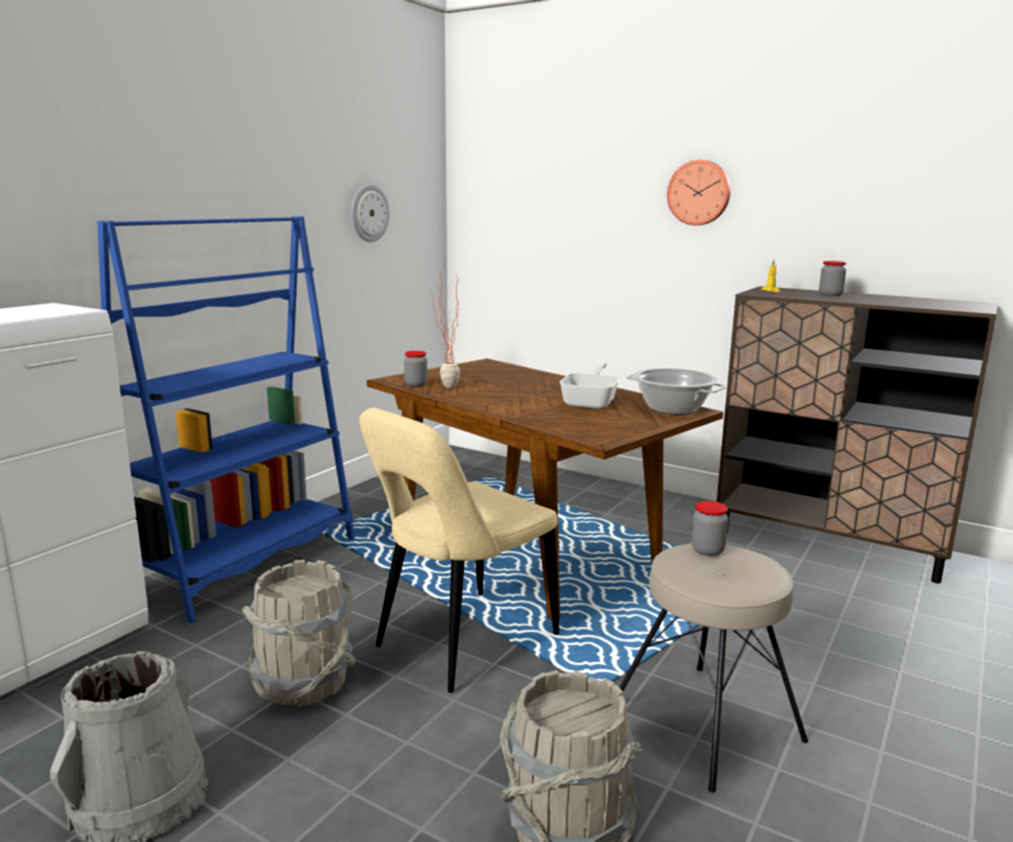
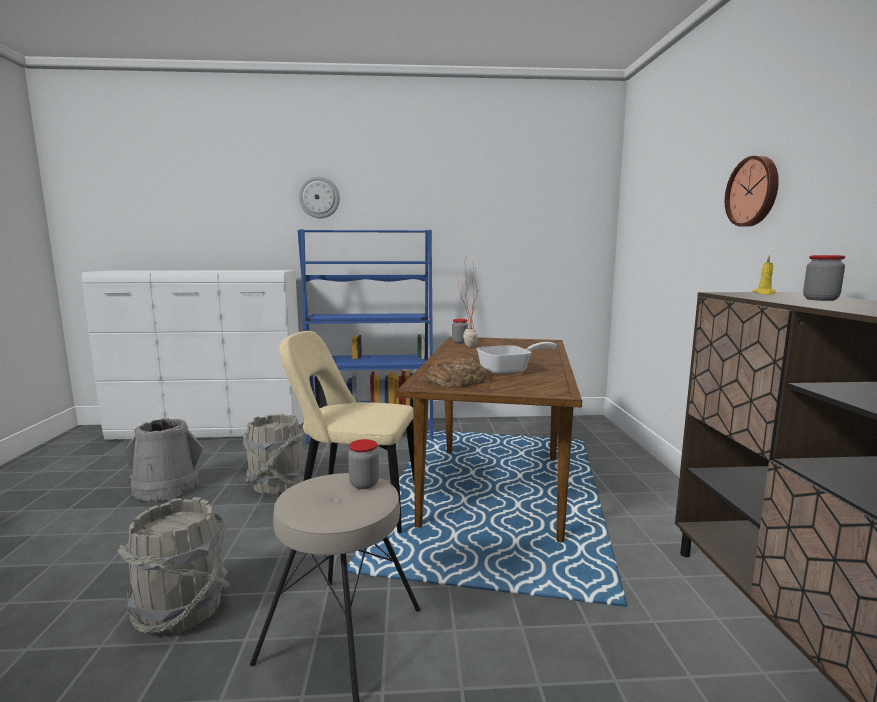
camera: 55 degrees right, 5 degrees down
wall clock [351,184,390,242] -> wall clock moved to [299,176,340,219]
cooking pot [626,368,727,415] -> none
none -> bread [427,357,486,388]

